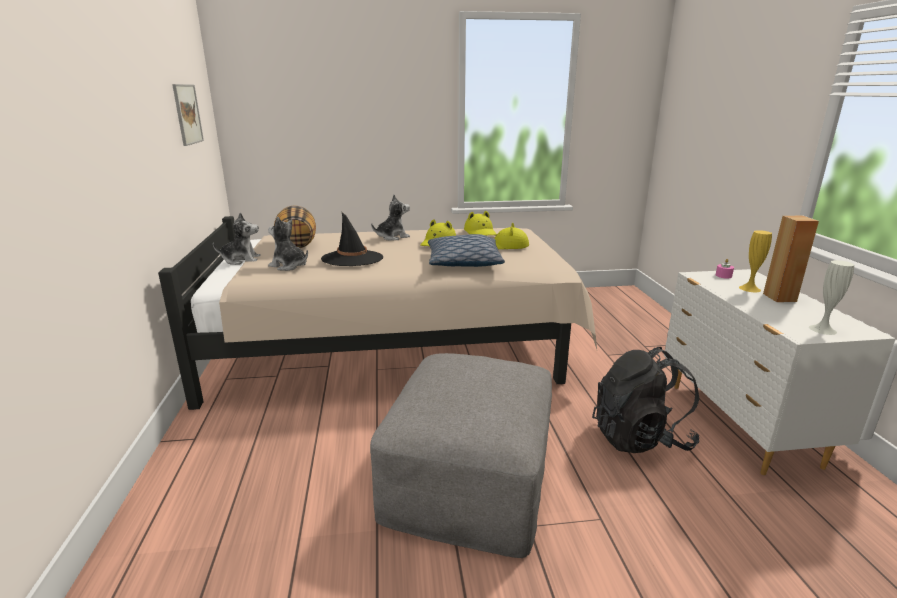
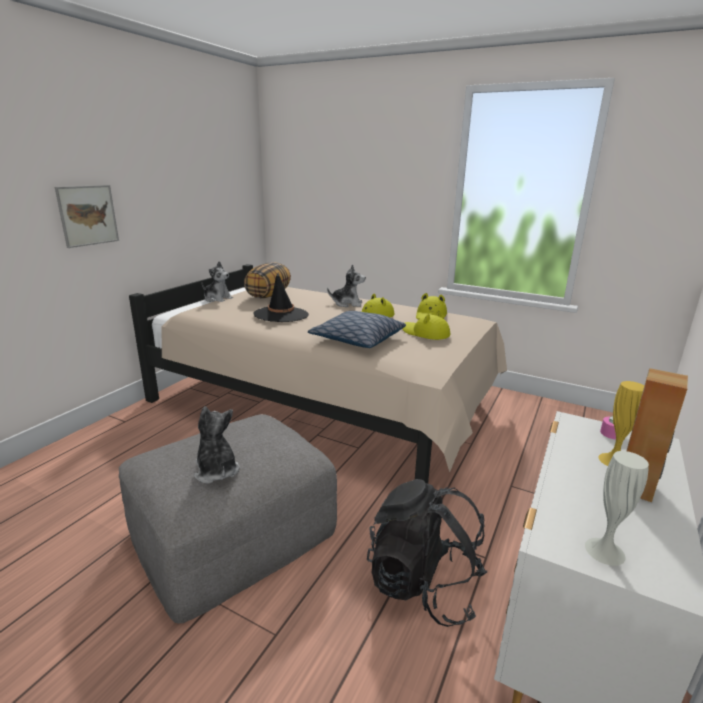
camera: 35 degrees right, 0 degrees up
picture [172,84,204,146] -> picture moved to [55,185,119,248]
plush toy [268,217,308,271] -> plush toy moved to [194,406,239,483]

